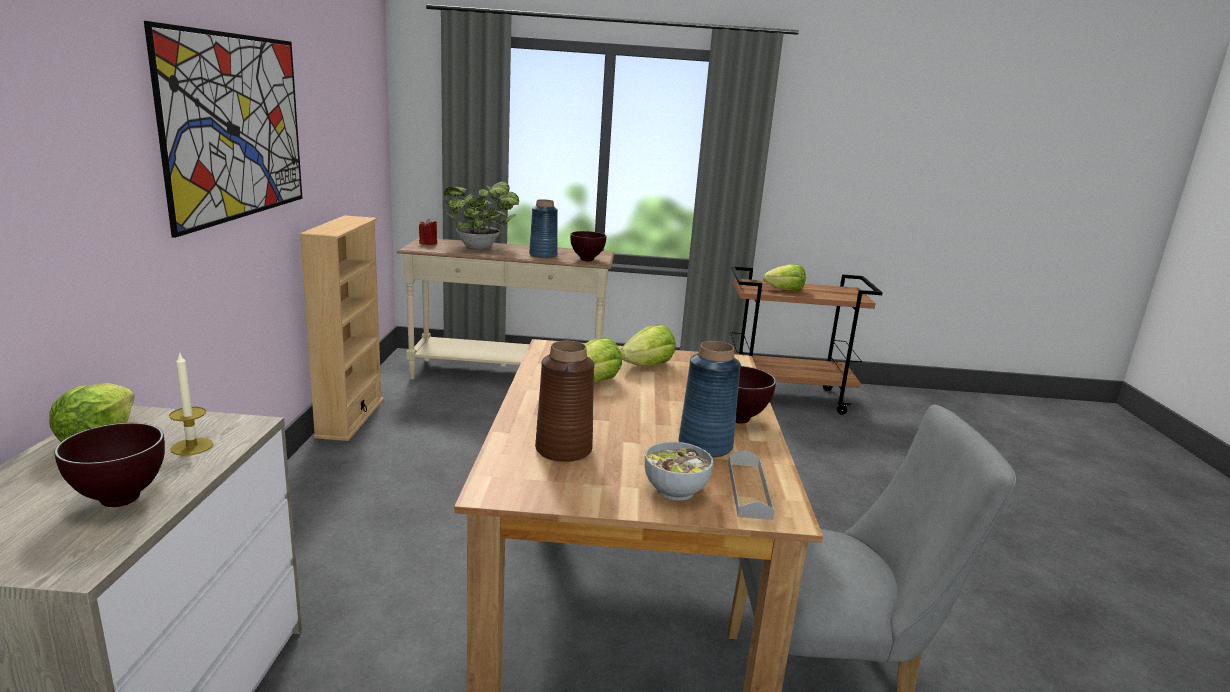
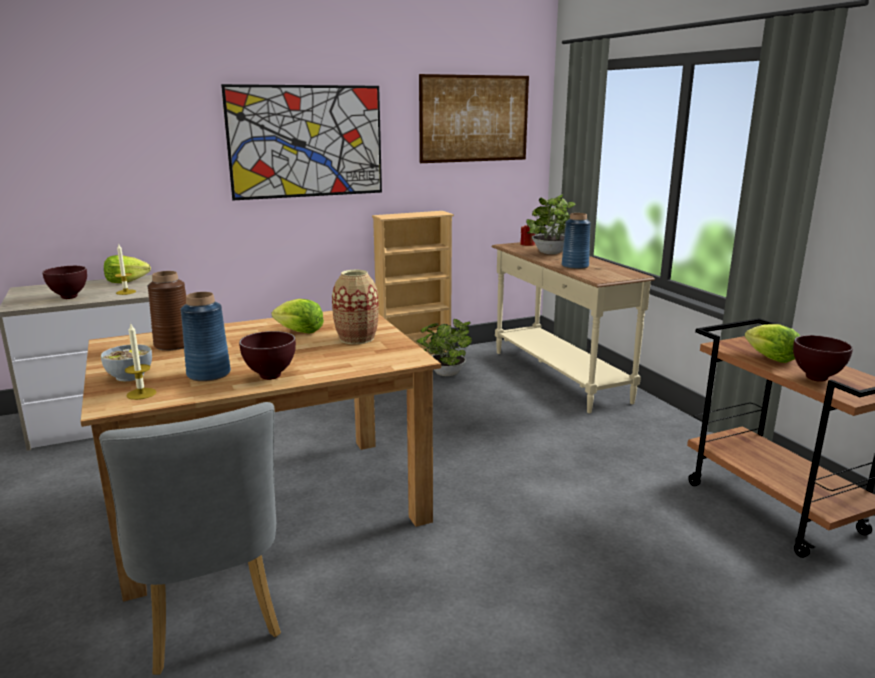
camera: 65 degrees right, 0 degrees up
brown bowl [570,231,606,261] -> brown bowl moved to [793,335,853,382]
lettuce [620,324,676,366] -> vase [332,270,379,344]
grey tray [728,449,775,520] -> candle [125,324,156,400]
none -> potted plant [416,319,472,376]
none -> picture [419,74,529,163]

